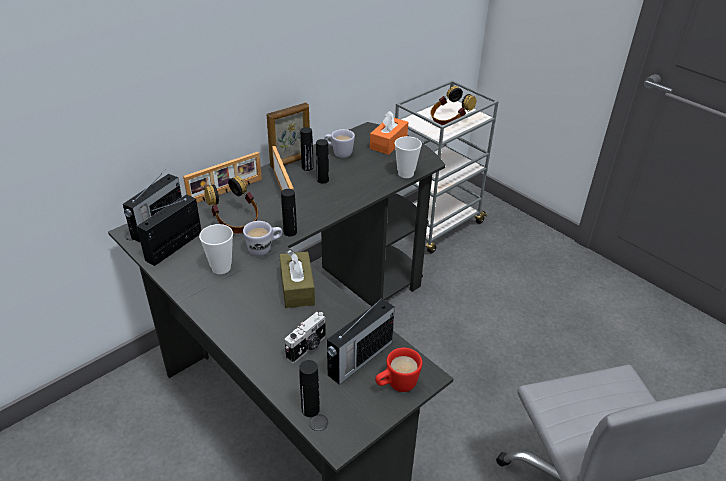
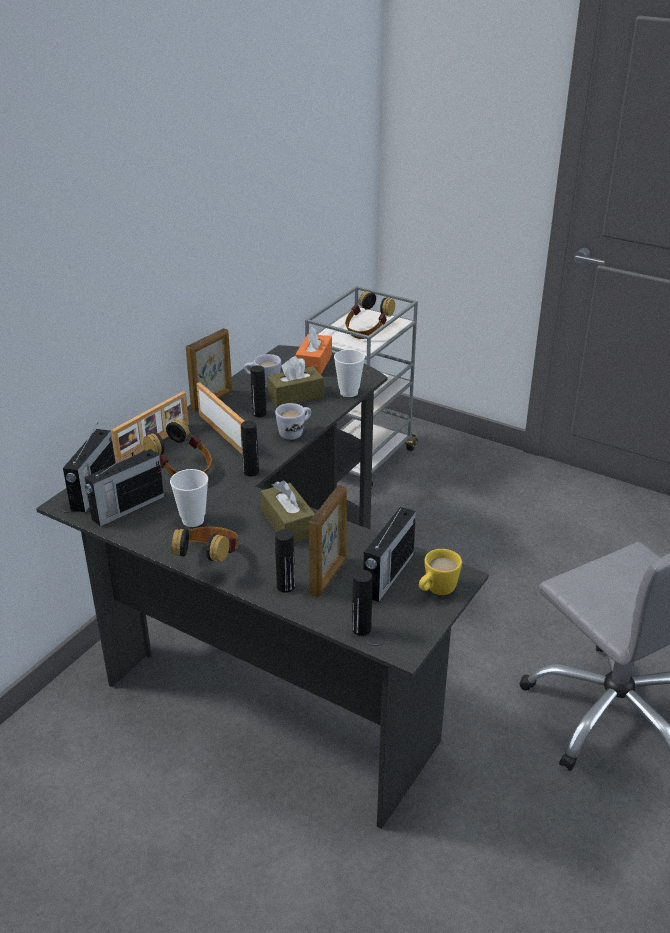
camera: 15 degrees left, 5 degrees down
radio [137,194,201,266] -> radio turned 150 degrees counterclockwise [85,444,165,527]
white mug [243,221,282,256] -> white mug moved to [275,403,311,440]
camera [285,312,326,363] -> picture frame [309,485,347,597]
black bottle [300,127,314,171] -> black bottle moved to [275,529,295,593]
red mug [375,348,422,392] -> yellow mug [419,549,462,595]
none -> headphones [172,527,239,562]
none -> brown tissue box [267,356,324,407]

